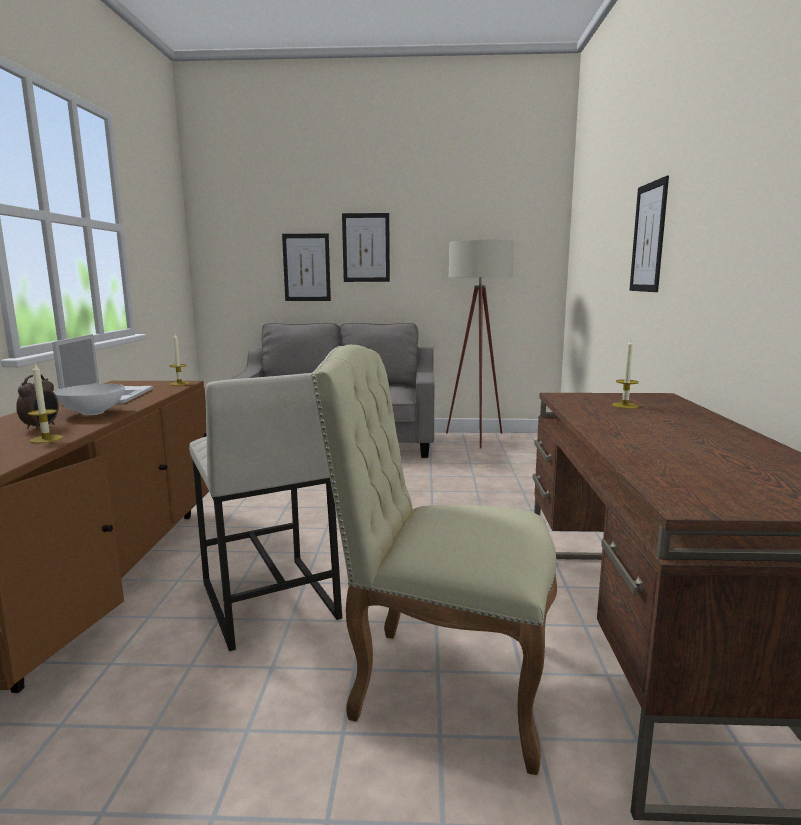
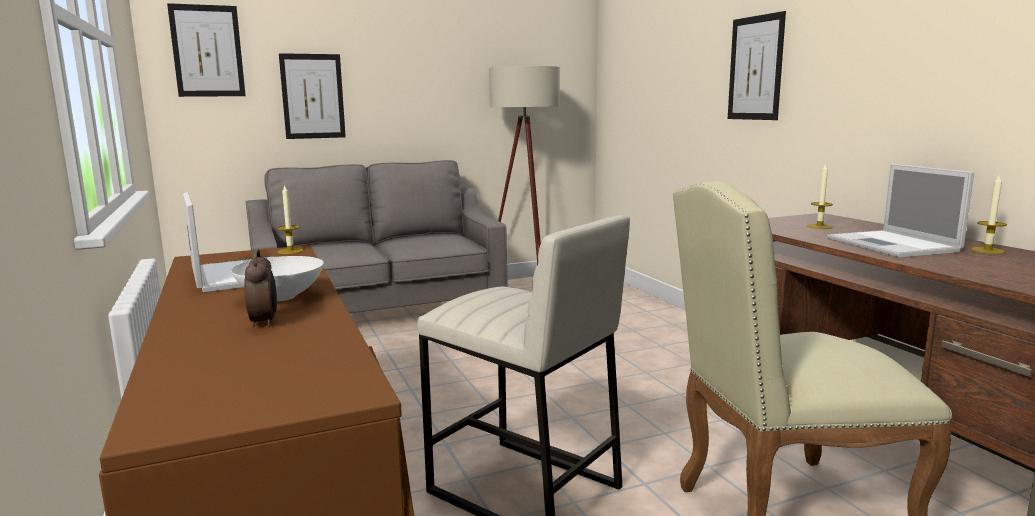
camera: 25 degrees left, 0 degrees up
candle [28,364,63,443] -> candle moved to [971,174,1007,254]
picture [342,213,390,282] -> picture moved to [167,3,246,97]
none -> laptop [827,164,974,258]

